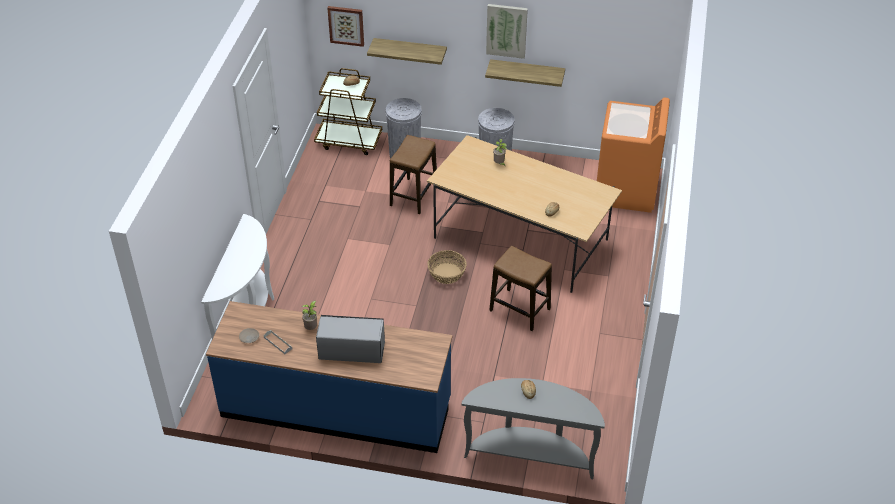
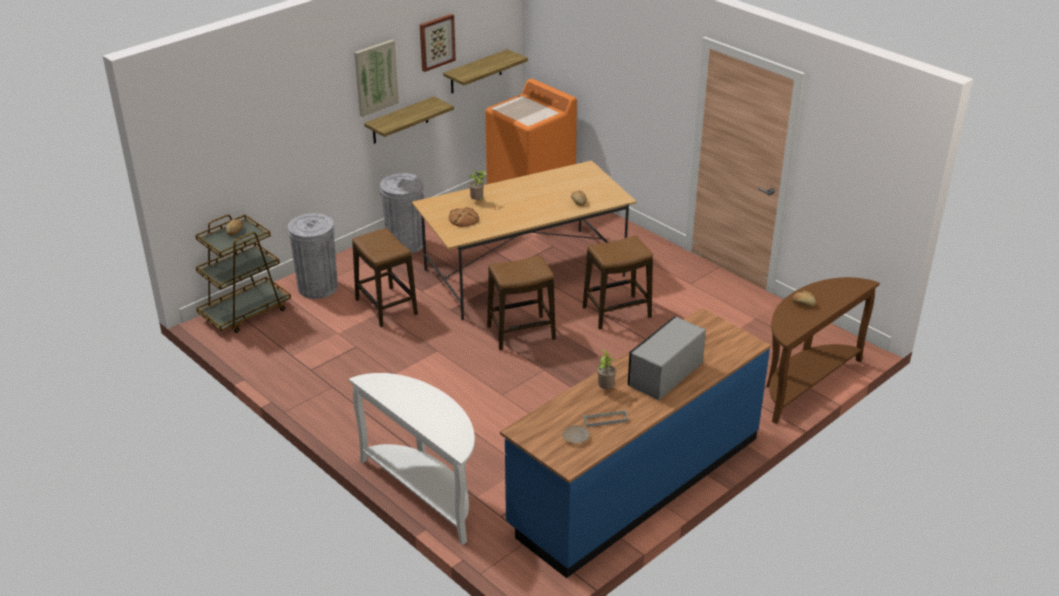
camera: 55 degrees left, 10 degrees down
picture [327,6,364,47] -> picture moved to [420,14,456,72]
shelf [367,38,447,65] -> shelf moved to [443,49,528,93]
basket [427,250,467,284] -> stool [487,255,556,350]
grey console table [461,378,605,479] -> brown console table [766,277,880,424]
none -> bread [449,207,479,227]

